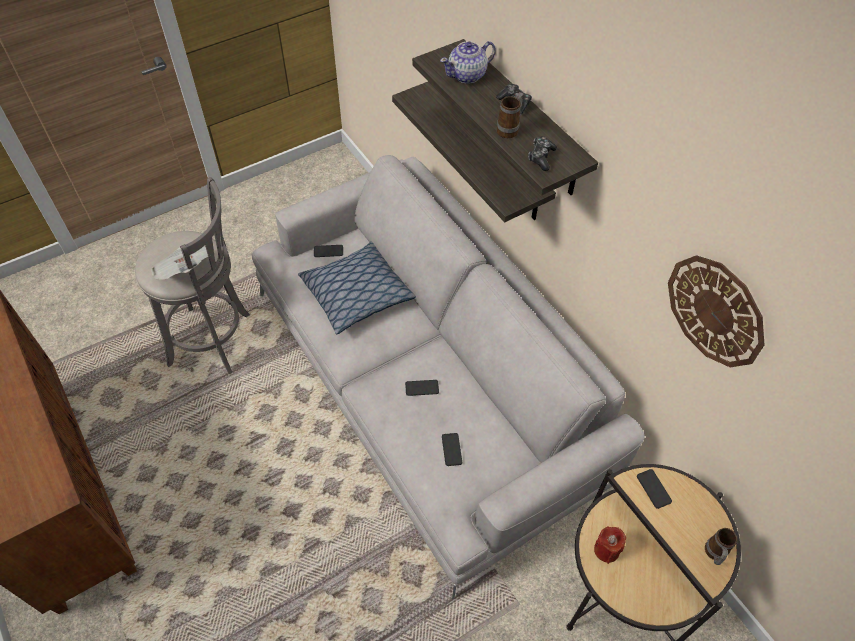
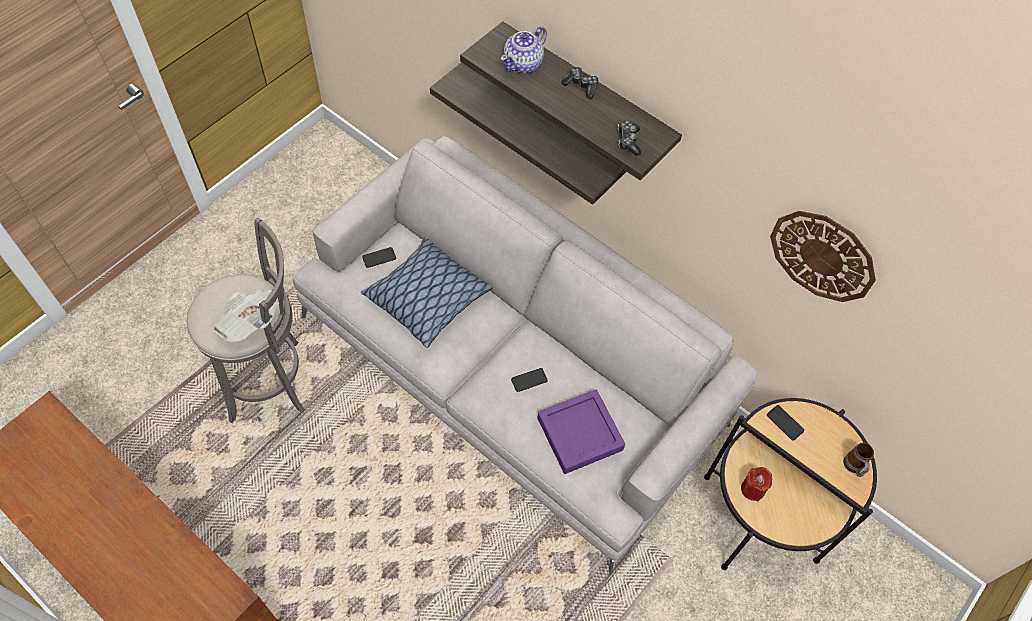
camera: 20 degrees left, 5 degrees up
phone [442,433,462,466] -> purple tray [537,390,625,474]
mug [497,92,525,138] -> none

